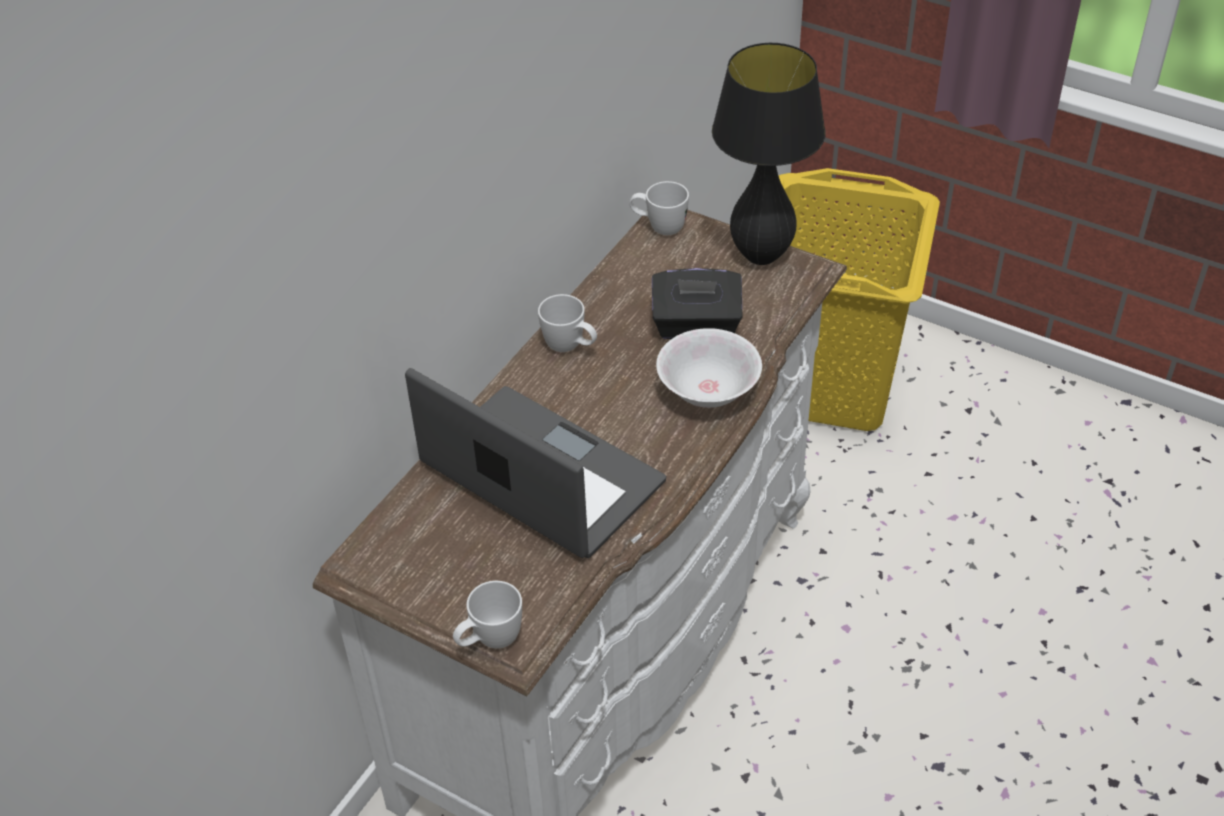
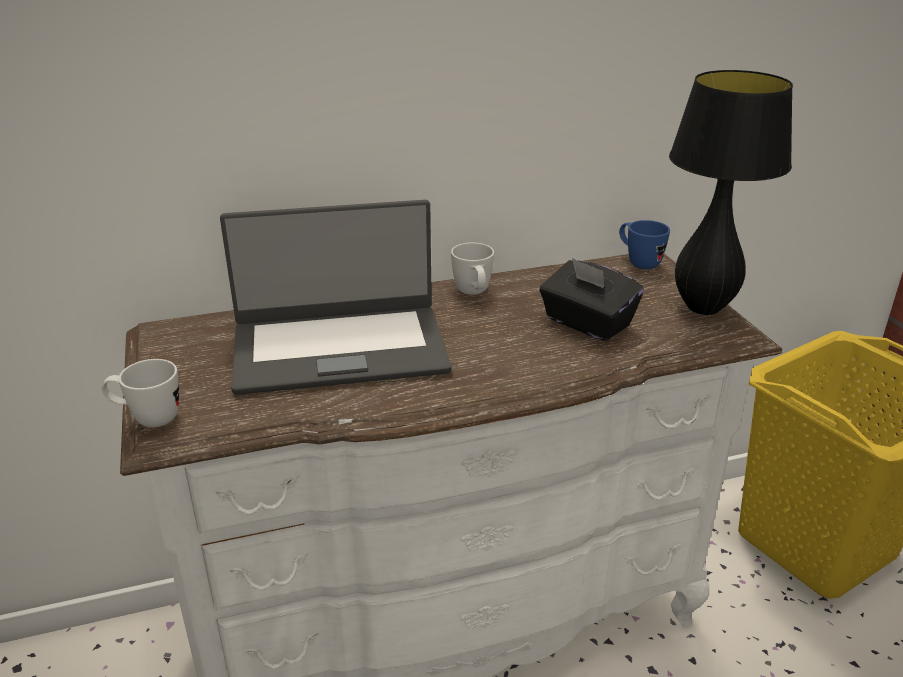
camera: 40 degrees right, 15 degrees down
laptop [405,368,666,558] -> laptop turned 90 degrees clockwise [220,200,451,395]
white mug [629,181,689,235] -> blue mug [619,220,670,269]
white bowl [656,328,762,408] -> none

